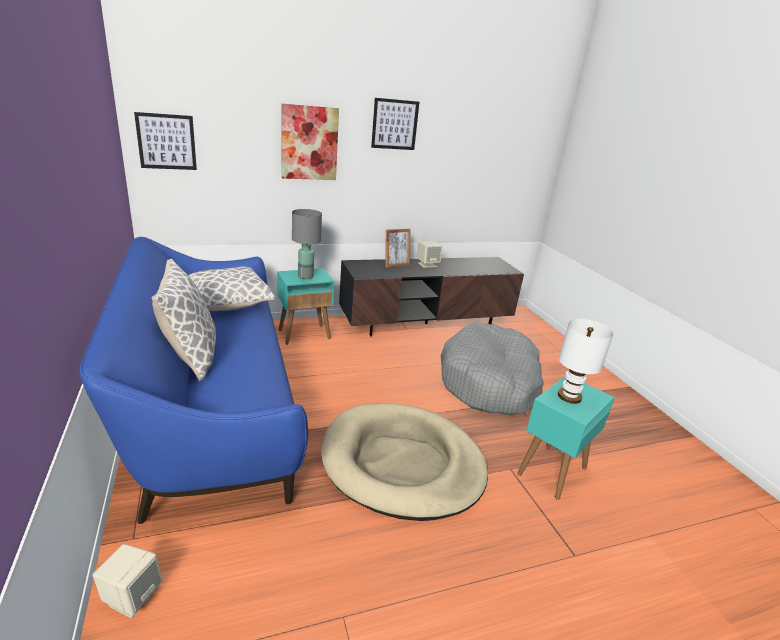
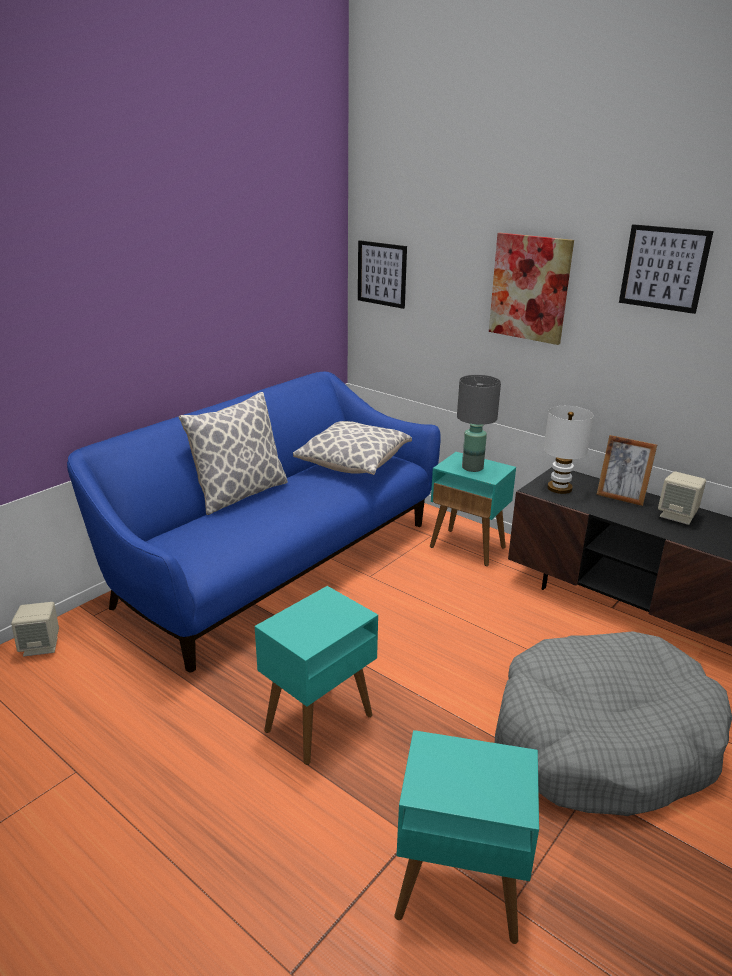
camera: 60 degrees right, 0 degrees up
beige dog bed [321,403,488,521] -> turquoise side table [255,586,378,765]
white table lamp [558,319,613,404] -> white table lamp moved to [544,406,594,494]

